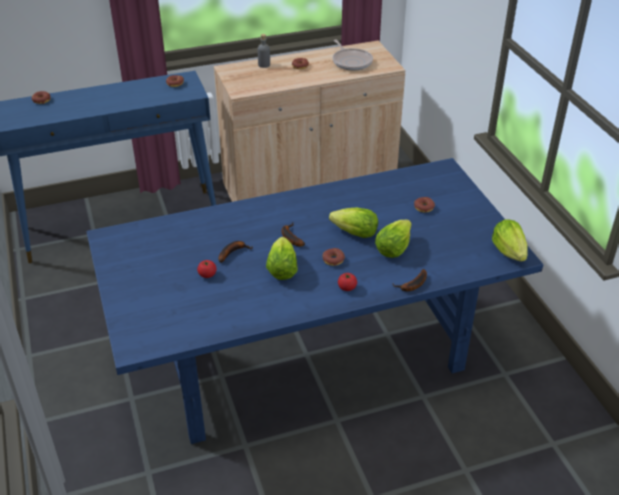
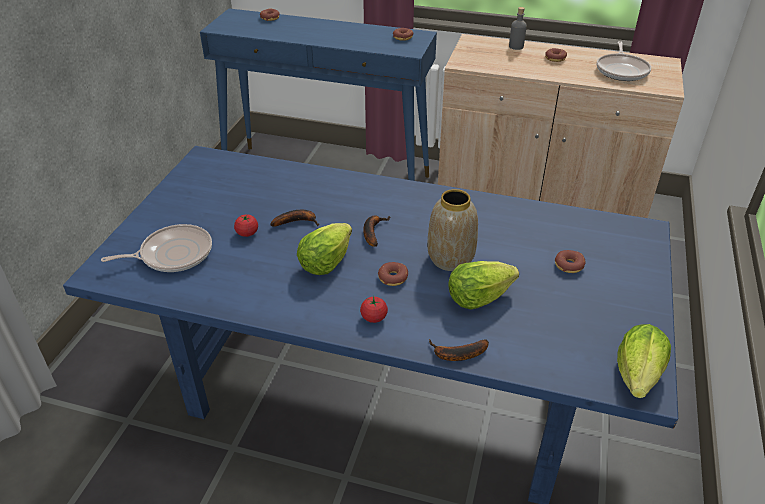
camera: 35 degrees right, 0 degrees up
lettuce [329,207,378,238] -> vase [428,189,478,271]
none -> frying pan [101,224,212,272]

